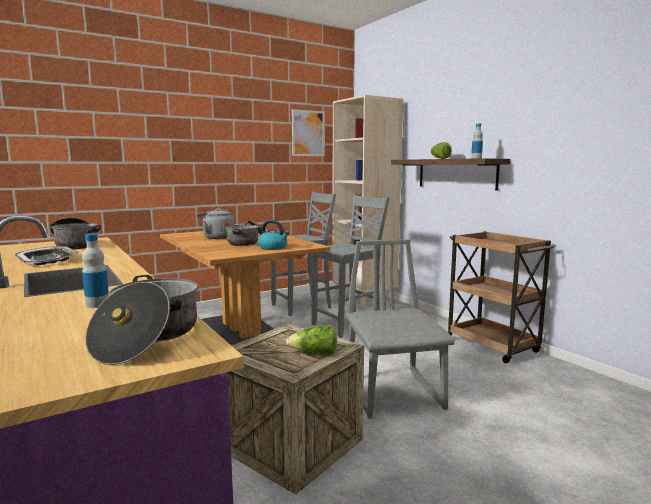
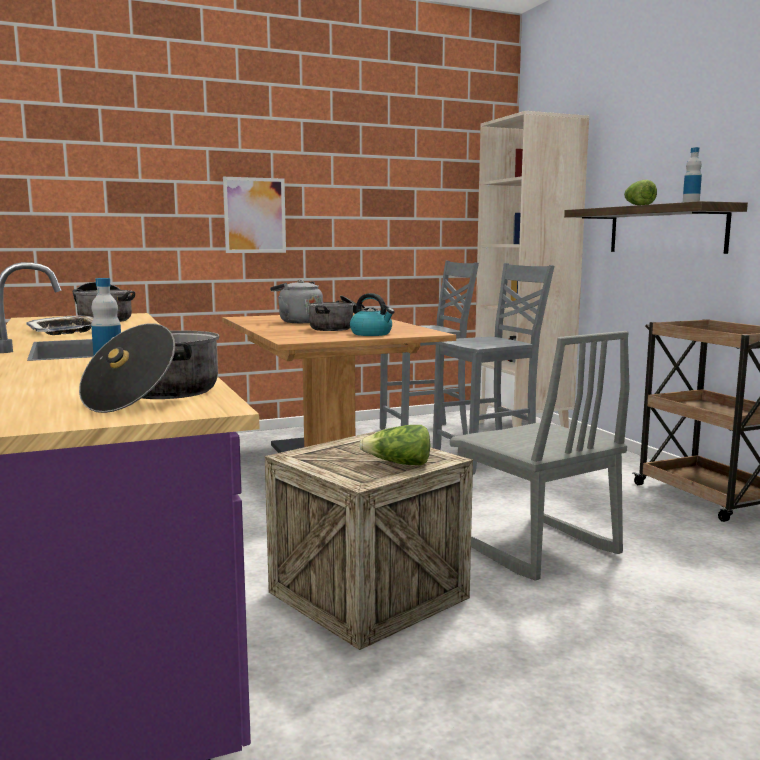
camera: 10 degrees right, 0 degrees up
picture [292,109,325,156] -> picture moved to [223,177,286,253]
grey chair [346,239,455,419] -> grey chair turned 150 degrees clockwise [450,331,630,580]

